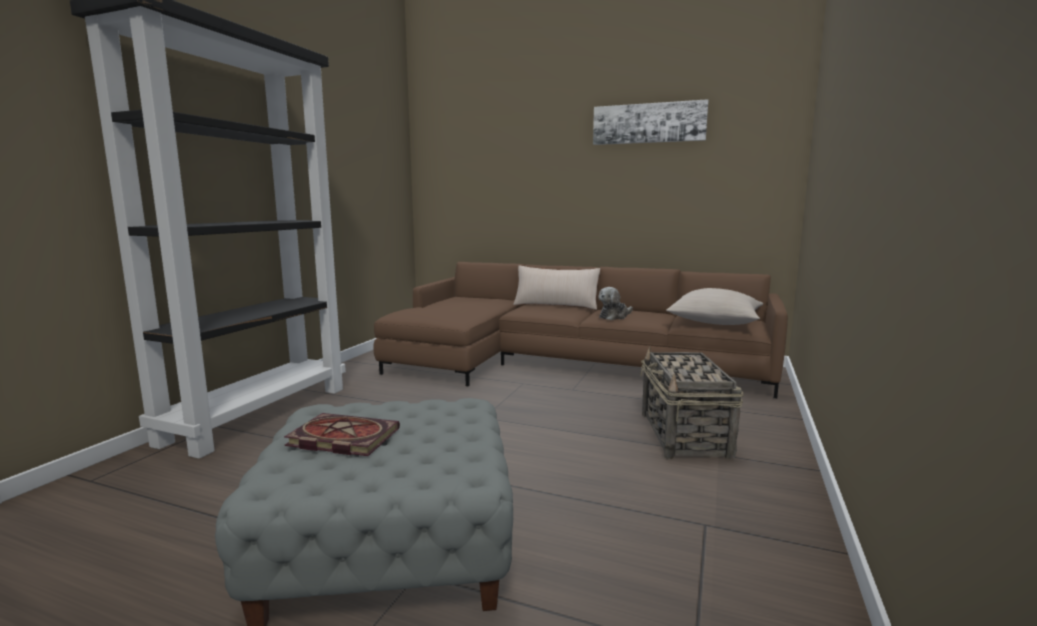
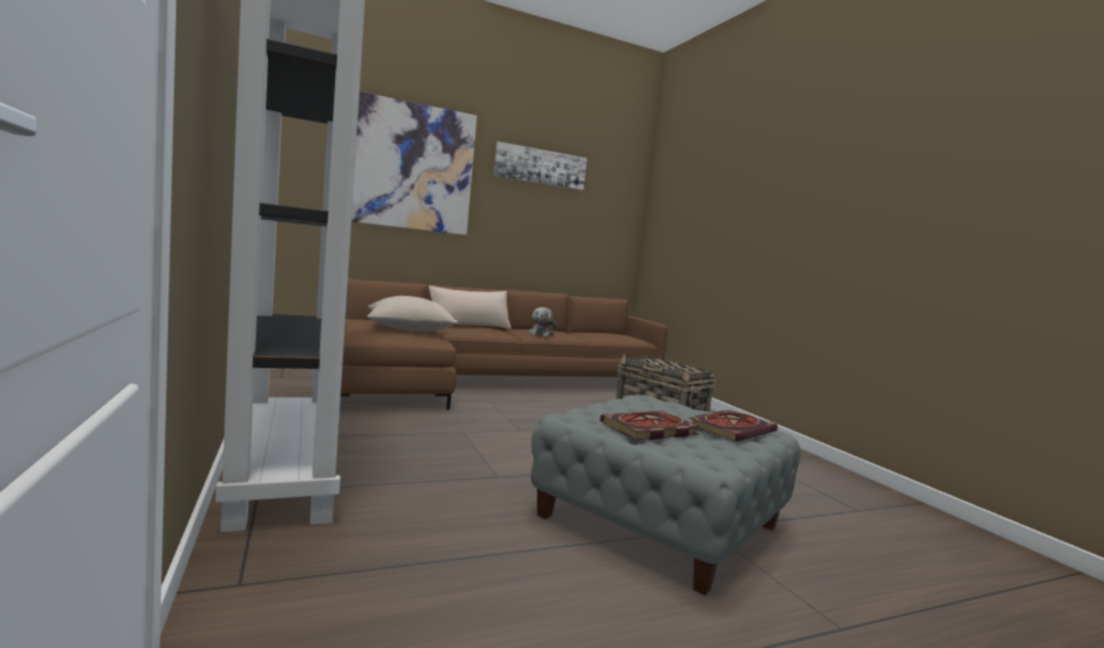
camera: 45 degrees left, 5 degrees down
beige pillow [666,288,763,325] -> beige pillow moved to [367,296,458,331]
none -> picture [351,92,477,235]
none -> book [689,410,778,442]

